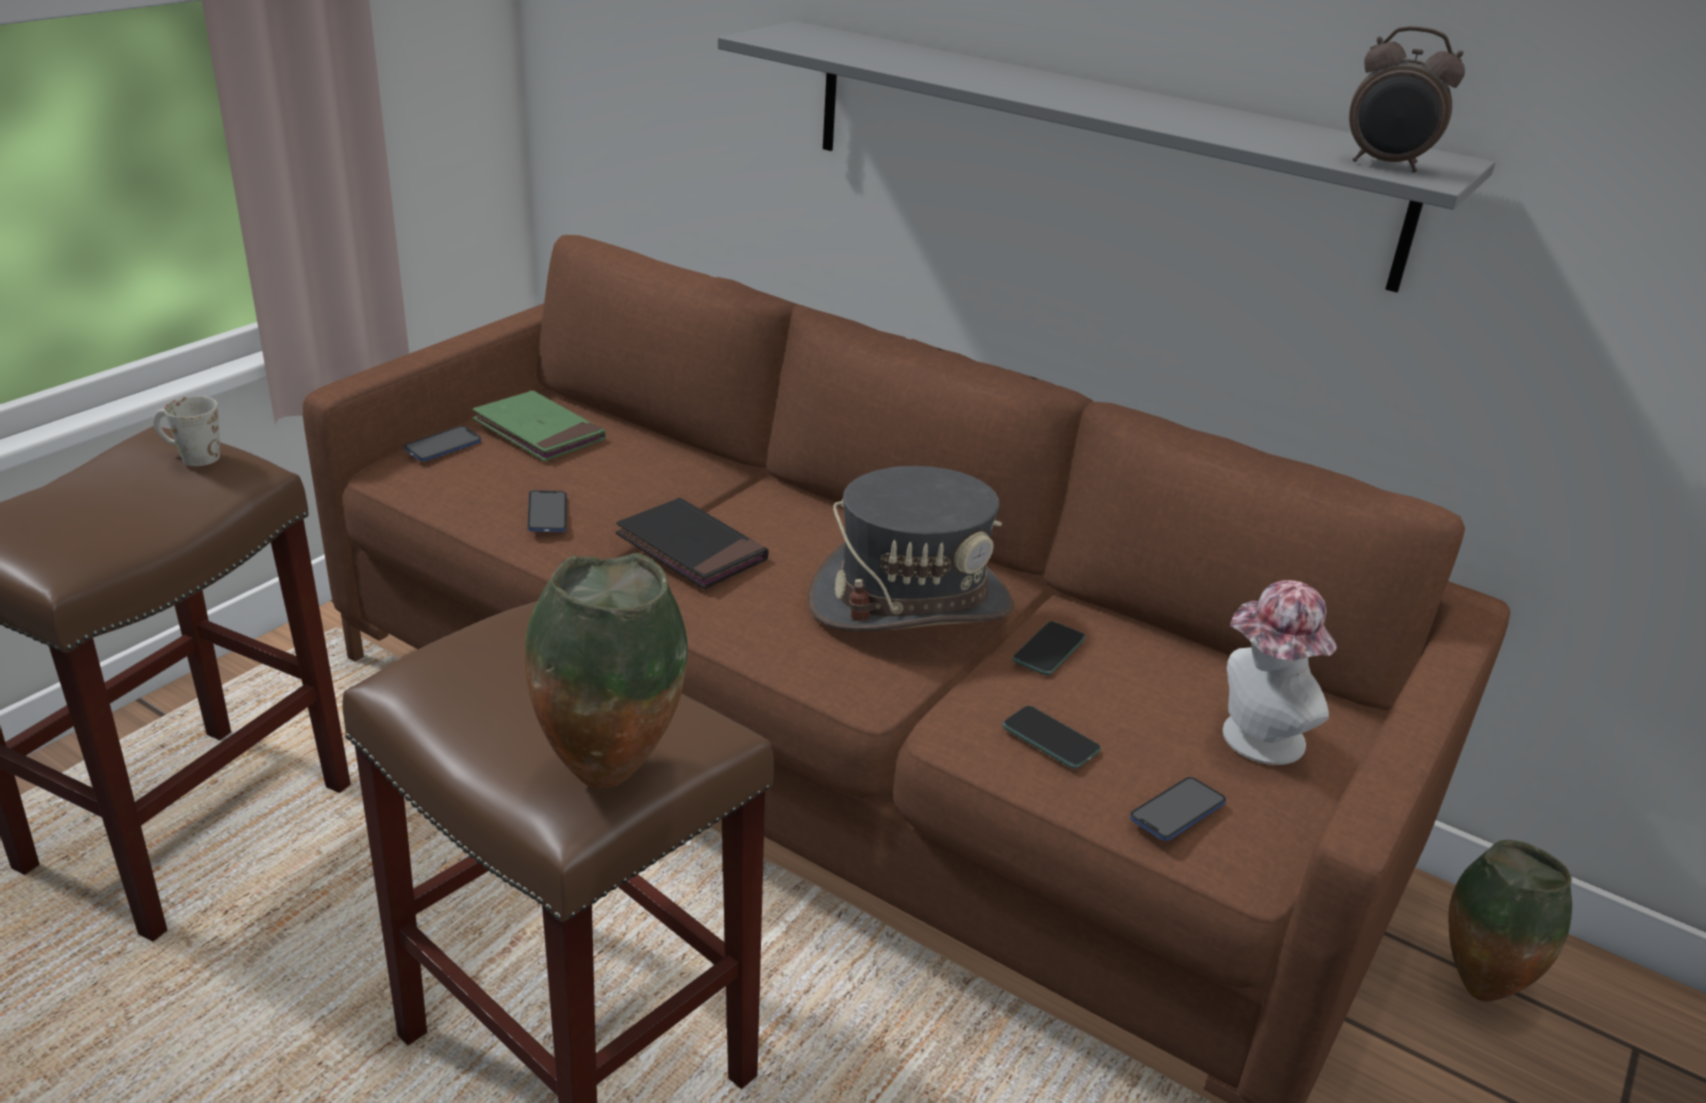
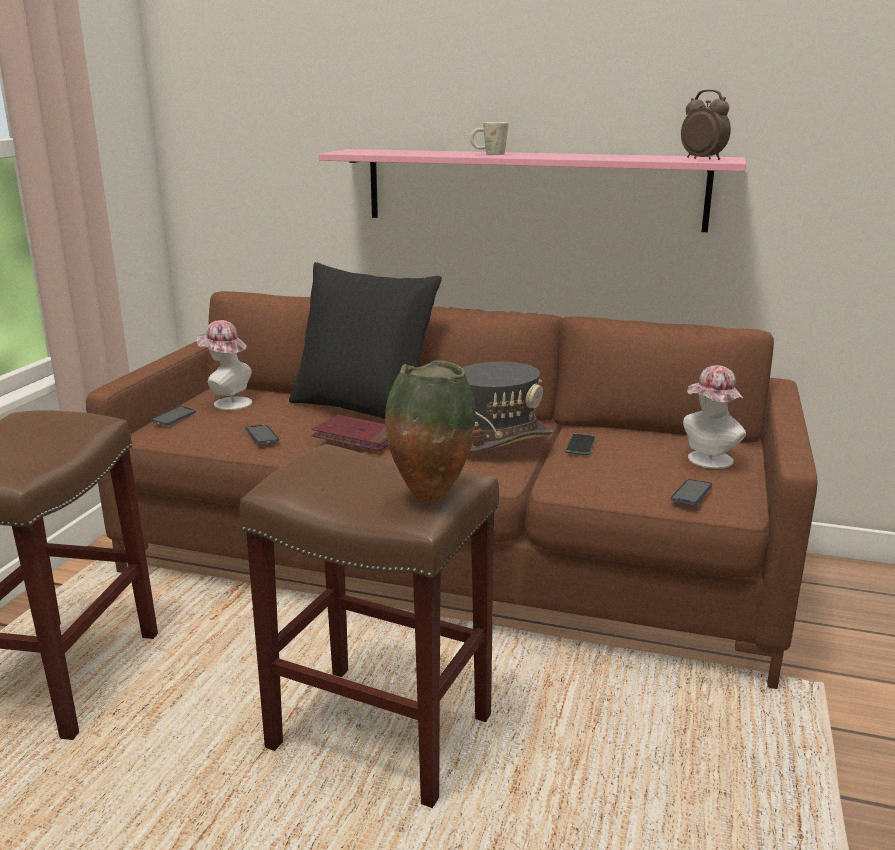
camera: 15 degrees left, 10 degrees down
white mug [153,396,220,466] -> white mug moved to [470,122,509,155]
green book [472,391,606,461] -> hat [197,320,252,410]
black book [616,498,769,589] -> red book [311,415,389,451]
grey shelf [718,21,1495,292] -> pink shelf [319,149,746,232]
phone [1003,706,1101,769] -> none
alarm clock [1349,26,1465,172] -> alarm clock turned 135 degrees counterclockwise [681,90,731,160]
vase [1448,840,1572,1002] -> none
none -> black pillow [289,262,442,419]

